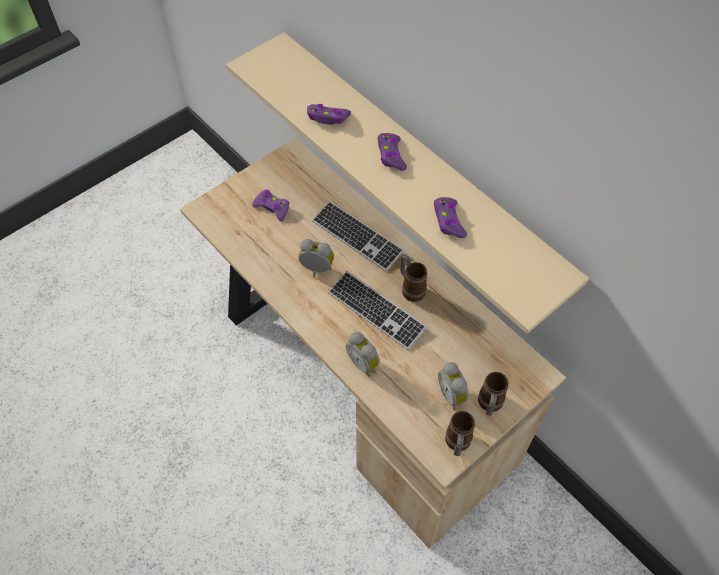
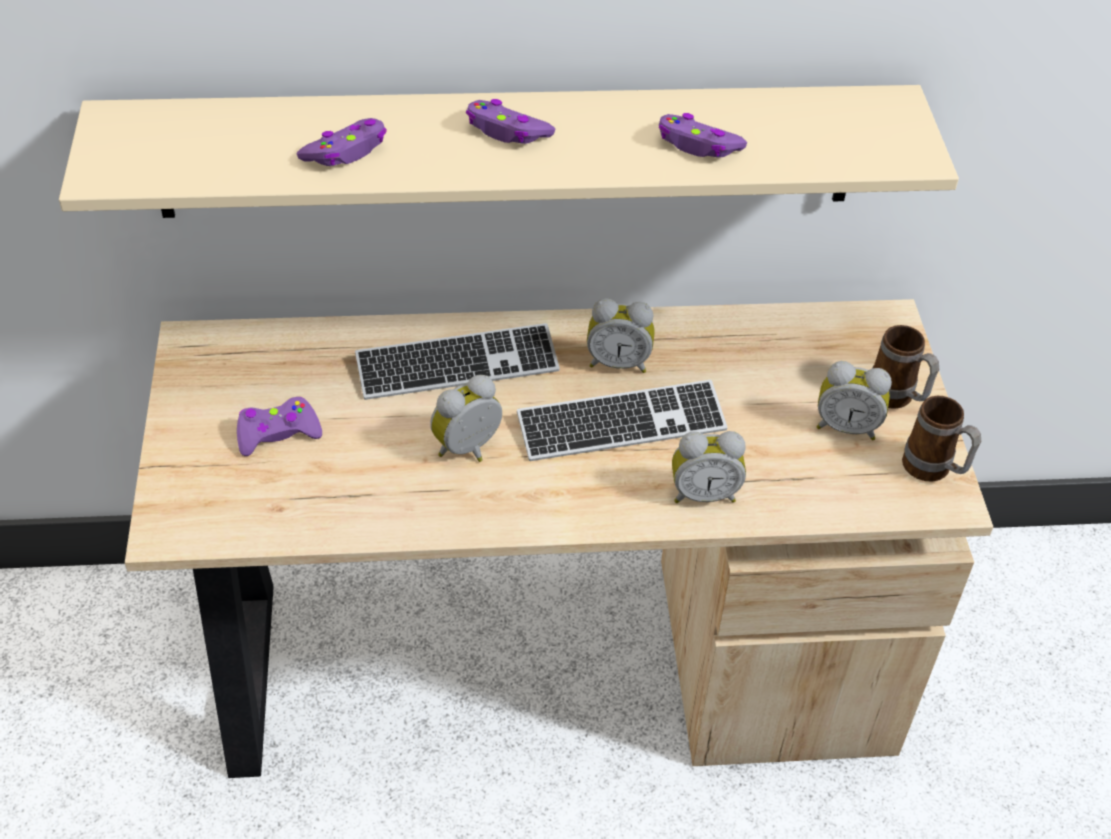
camera: 55 degrees left, 10 degrees down
mug [401,256,427,302] -> alarm clock [587,298,654,373]

